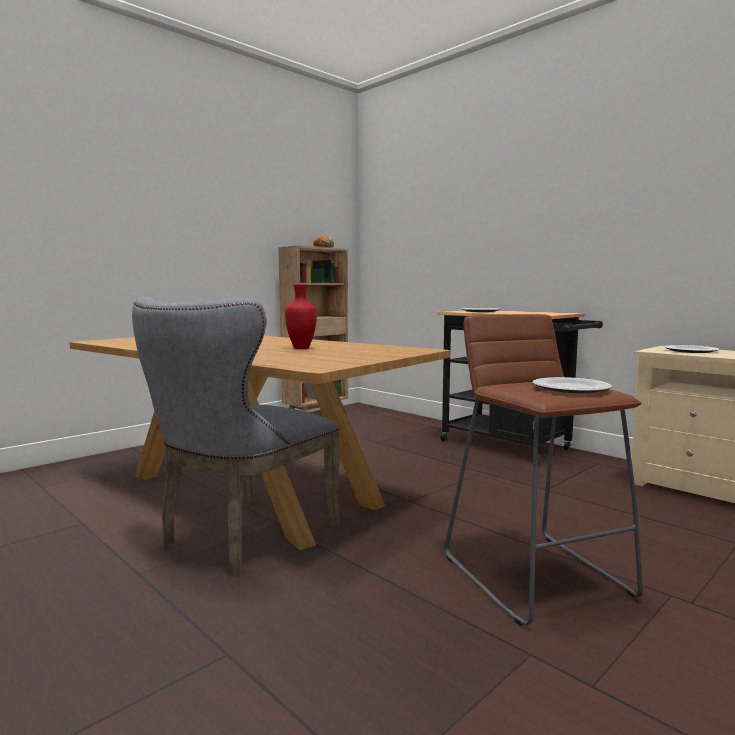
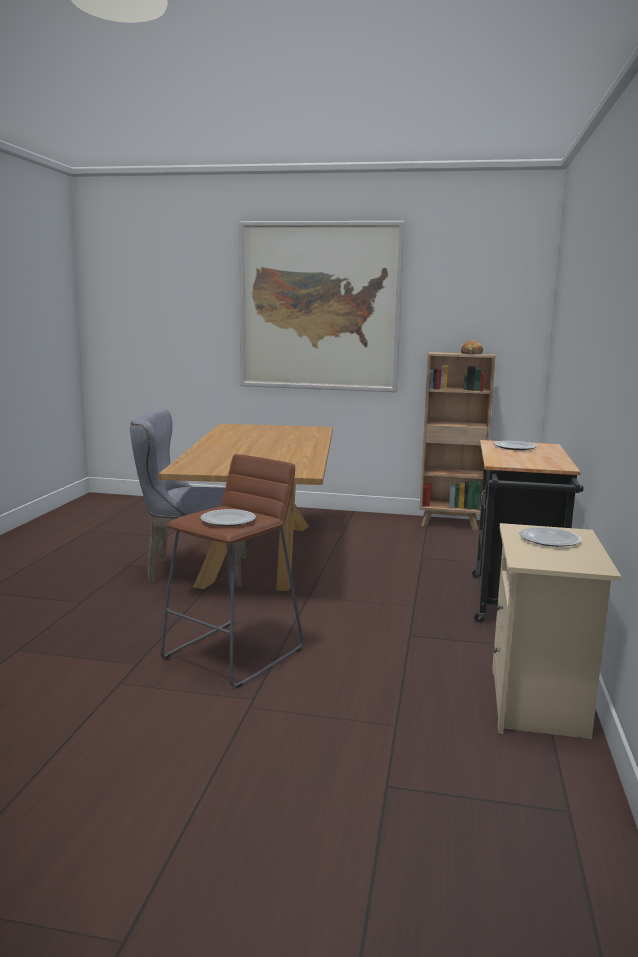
camera: 55 degrees right, 5 degrees up
red vase [285,284,317,349] -> none
none -> picture [239,221,405,392]

